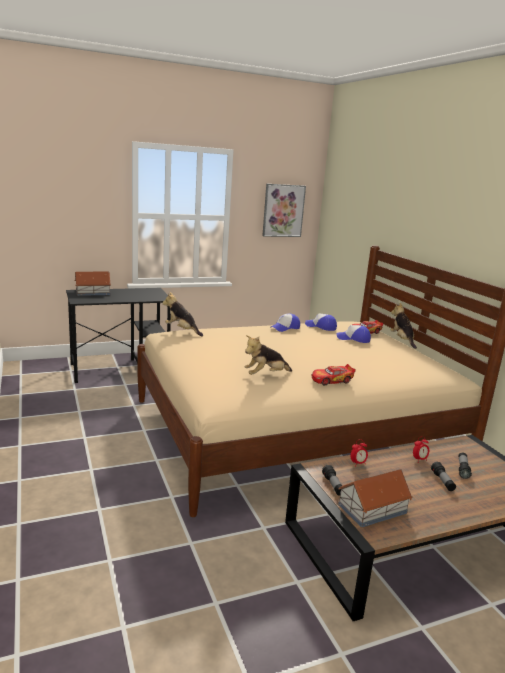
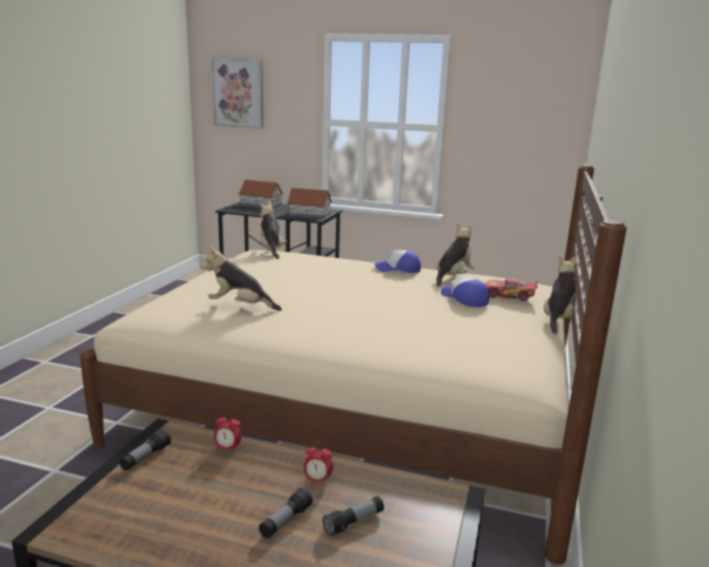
camera: 40 degrees right, 0 degrees up
picture [262,184,306,237] -> picture moved to [212,58,263,128]
cap [305,314,337,331] -> plush toy [437,223,474,287]
toy car [311,364,356,386] -> none
toy house [338,469,413,527] -> toy house moved to [287,188,332,218]

